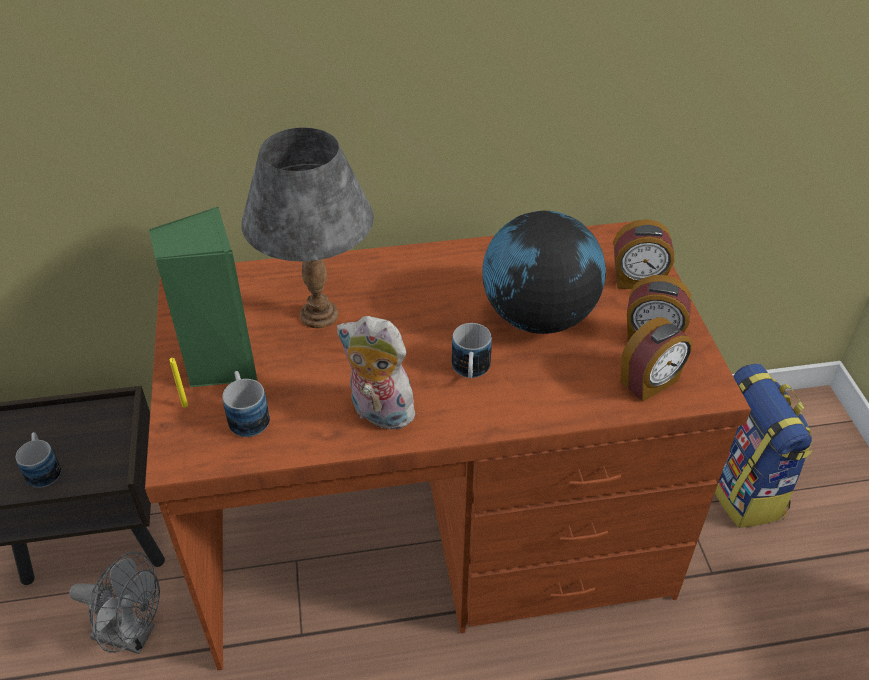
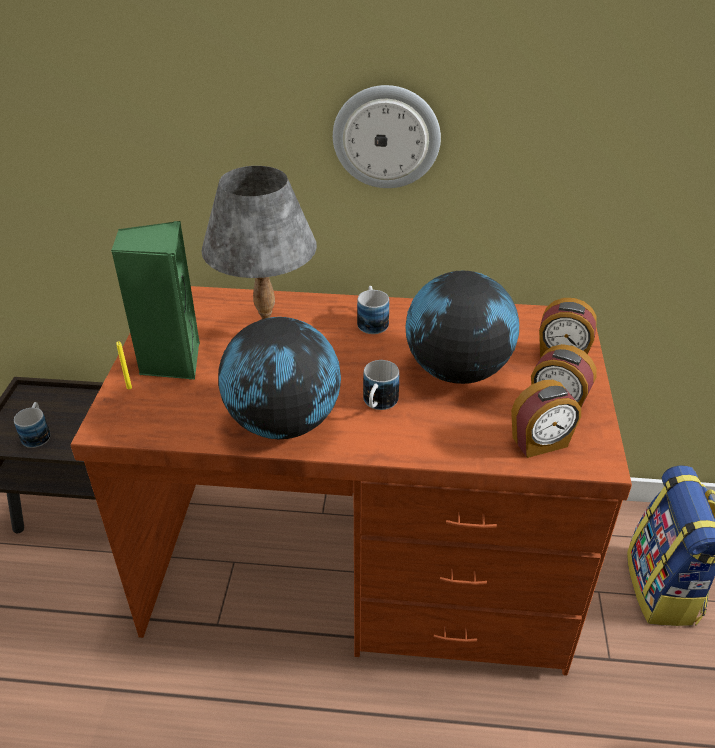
camera: 15 degrees right, 5 degrees down
grey fan [69,551,160,654] -> none
mug [222,371,270,437] -> mug moved to [357,286,389,334]
plush toy [337,316,418,429] -> globe [218,317,341,439]
none -> wall clock [333,85,441,188]

